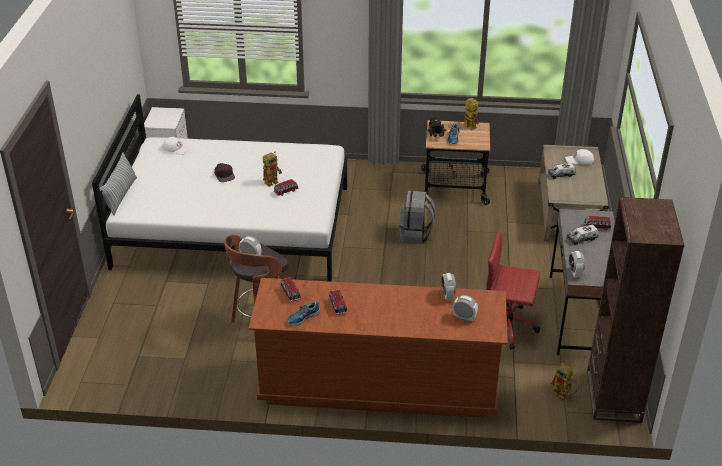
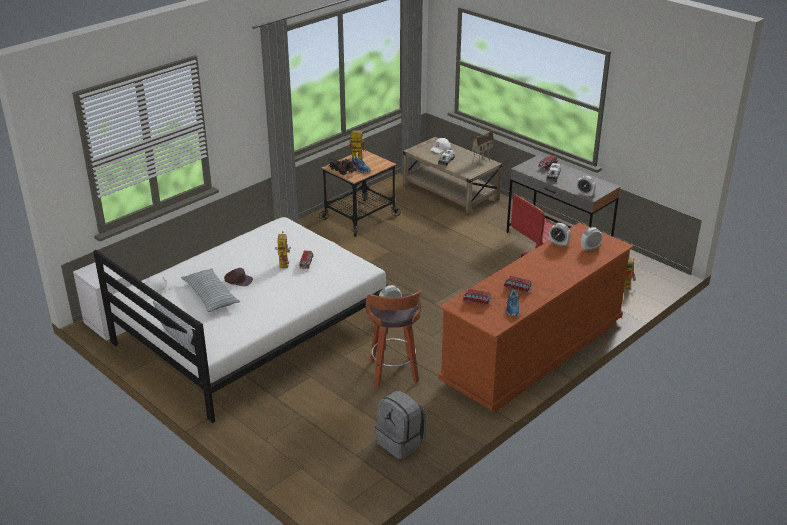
camera: 50 degrees left, 5 degrees down
grey backpack [399,191,436,243] -> grey backpack moved to [375,390,426,459]
brown bookcase [587,197,684,423] -> none
none -> pillow [181,268,240,312]
none -> toy house [472,130,494,166]

